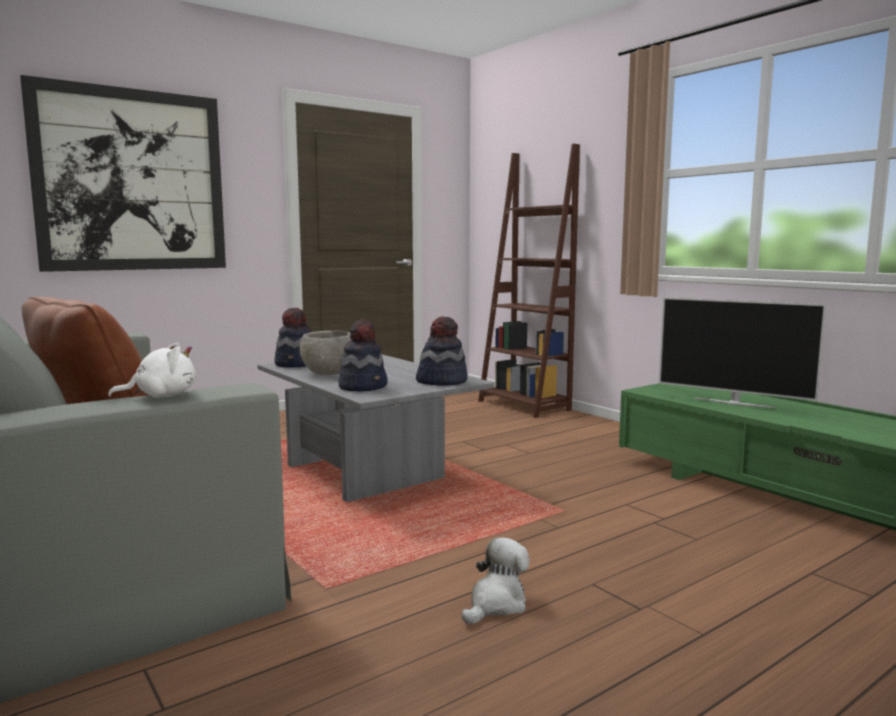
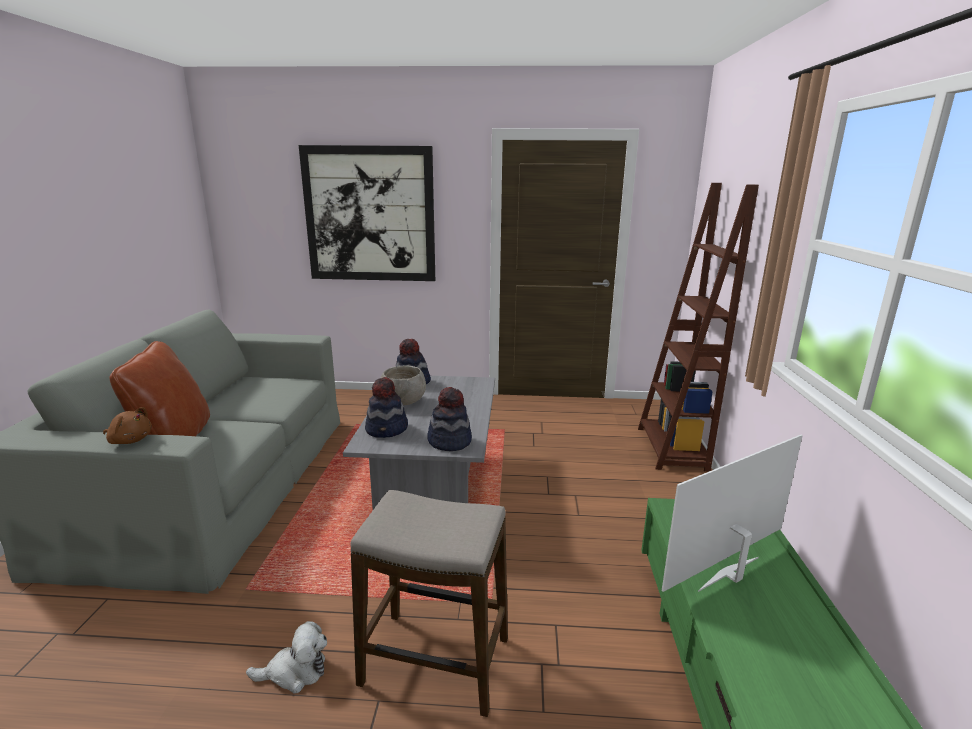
camera: 40 degrees right, 10 degrees up
white plush toy [108,343,196,398] -> brown plush toy [103,407,152,444]
television [659,297,826,408] -> television turned 75 degrees clockwise [662,435,803,592]
none -> stool [350,490,508,717]

